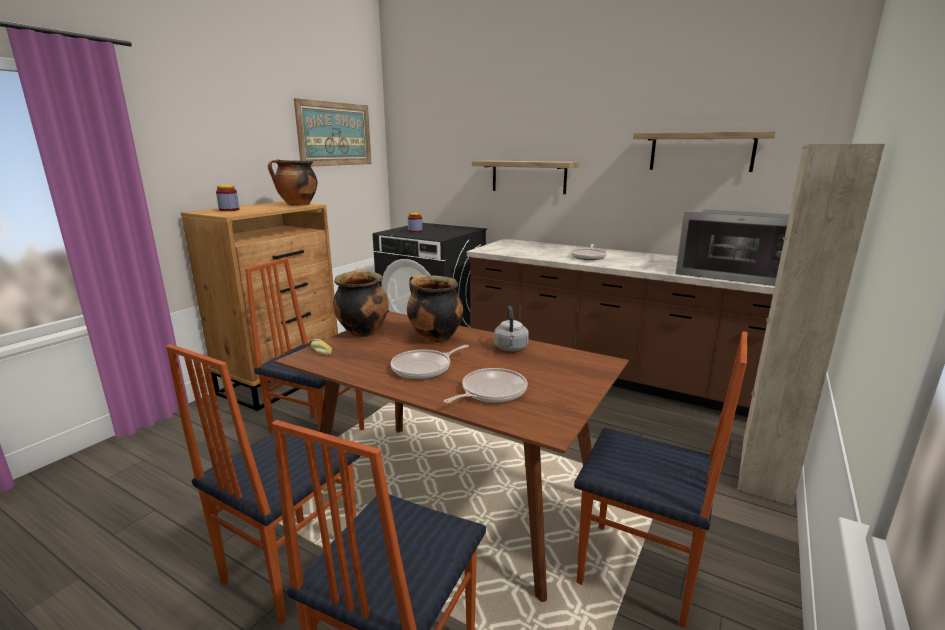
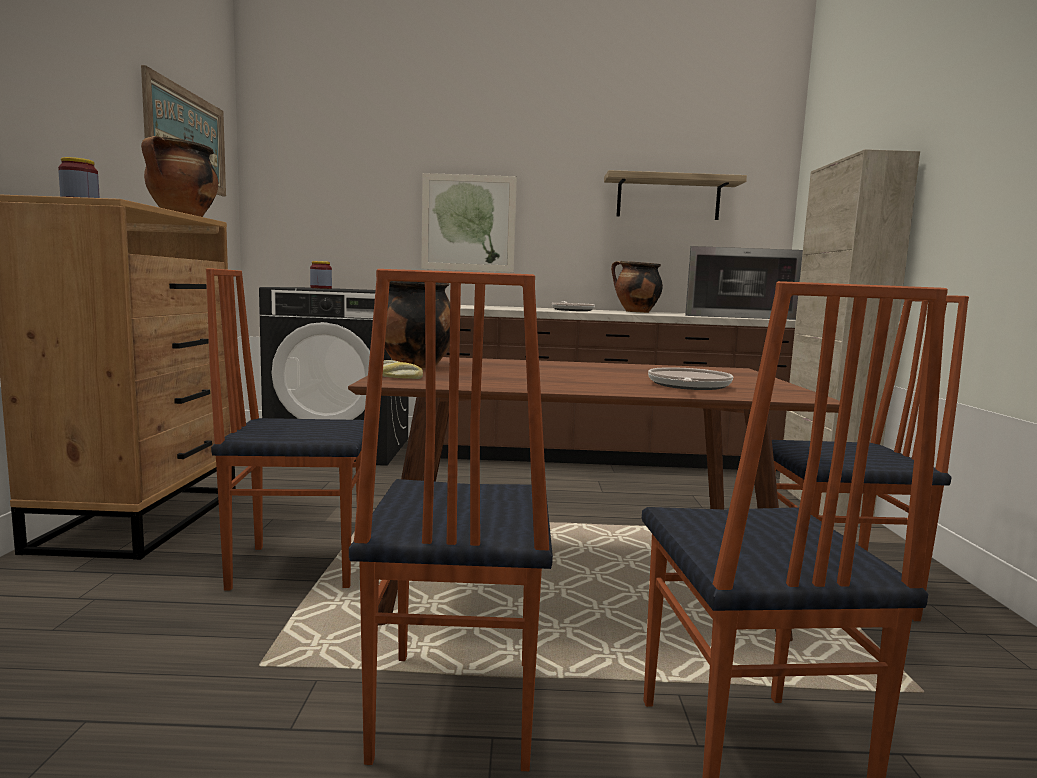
camera: 30 degrees left, 10 degrees down
frying pan [391,345,469,379] -> none
cooking pot [407,275,463,343] -> cooking pot moved to [611,261,663,313]
shelf [472,160,579,194] -> picture [421,173,517,272]
grey kettle [494,306,529,351] -> none

